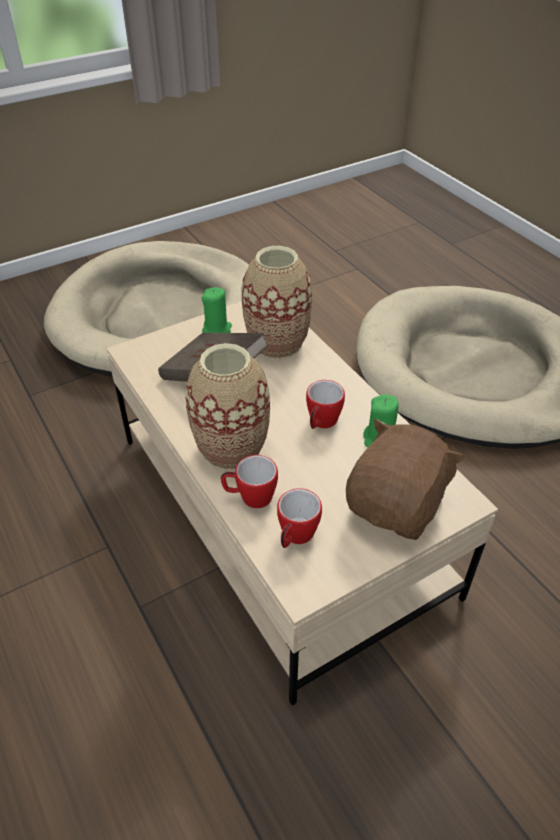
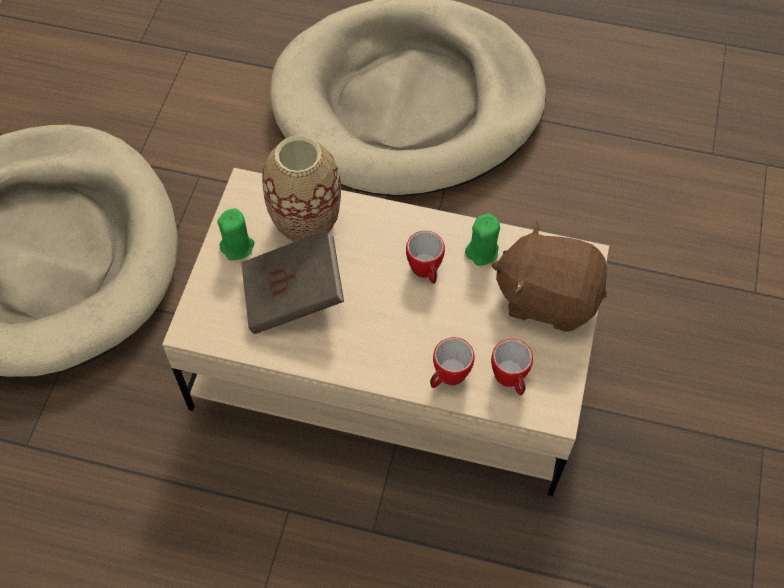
camera: 45 degrees left, 15 degrees up
vase [185,343,270,470] -> none
brown plush toy [346,419,466,540] -> brown plush toy turned 60 degrees counterclockwise [492,221,607,332]

